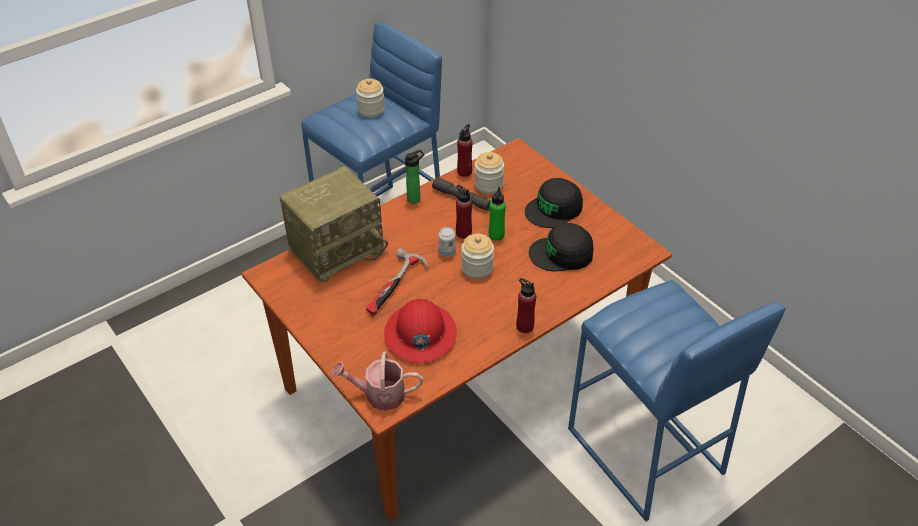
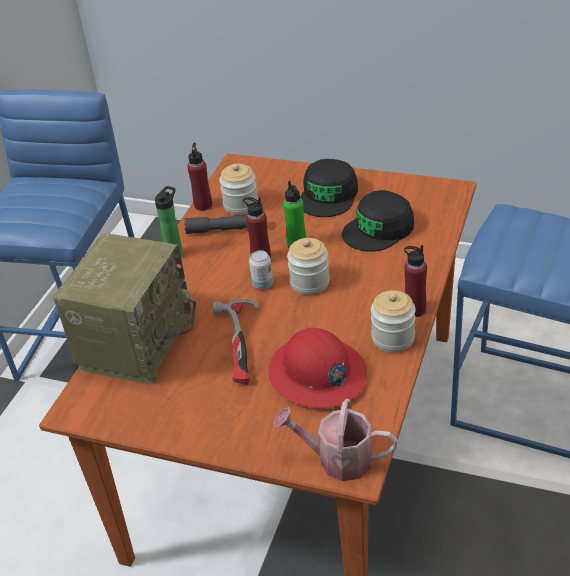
camera: 30 degrees left, 5 degrees down
watering can [331,352,423,411] -> watering can turned 45 degrees clockwise [274,399,398,481]
jar [356,79,385,118] -> jar moved to [371,290,416,352]

